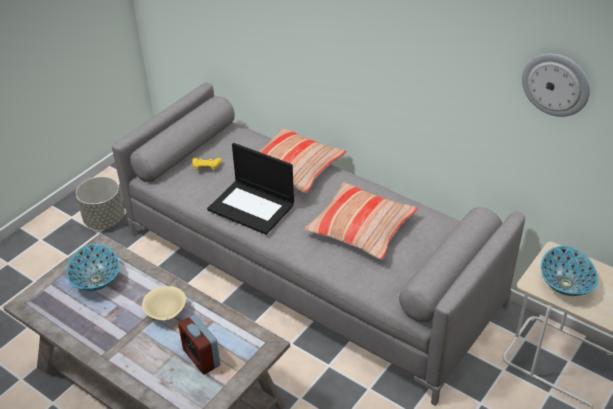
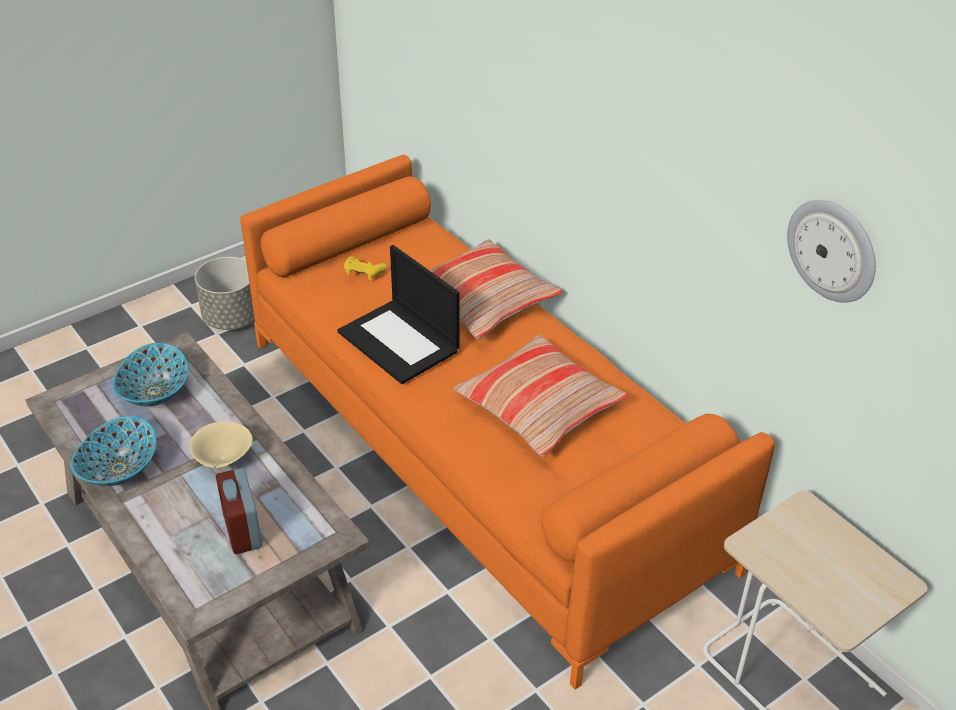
camera: 15 degrees right, 0 degrees up
grey sofa [112,82,525,406] -> orange sofa [240,155,775,690]
bowl [541,246,598,296] -> bowl moved to [71,416,157,486]

